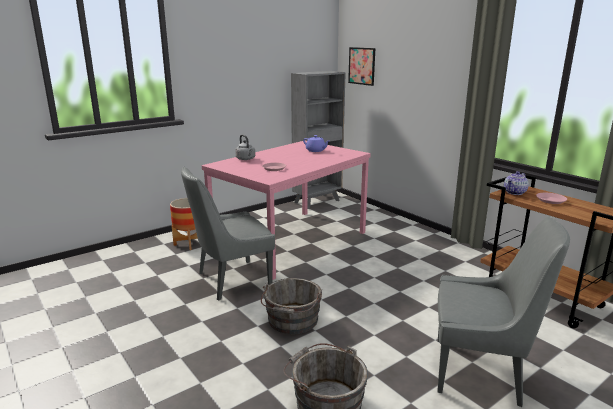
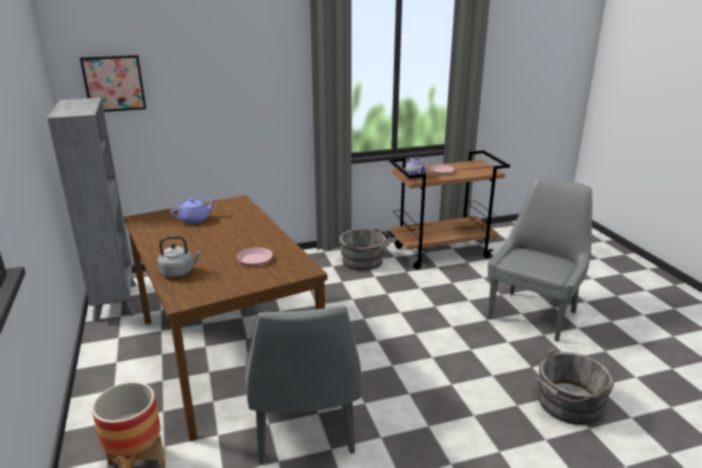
camera: 70 degrees left, 5 degrees up
pink dining table [202,141,371,280] -> brown dining table [124,195,327,442]
grey bucket [261,278,322,334] -> grey bucket moved to [339,226,391,271]

